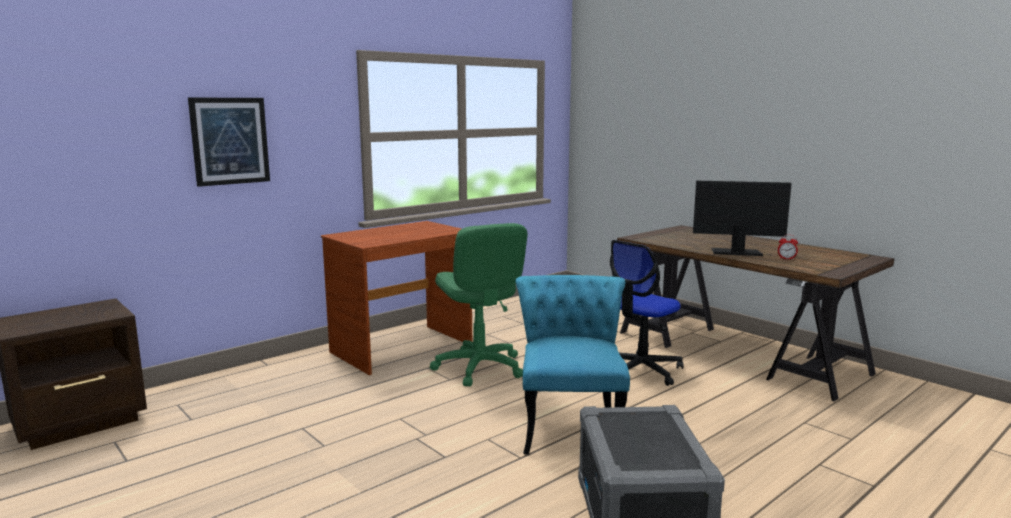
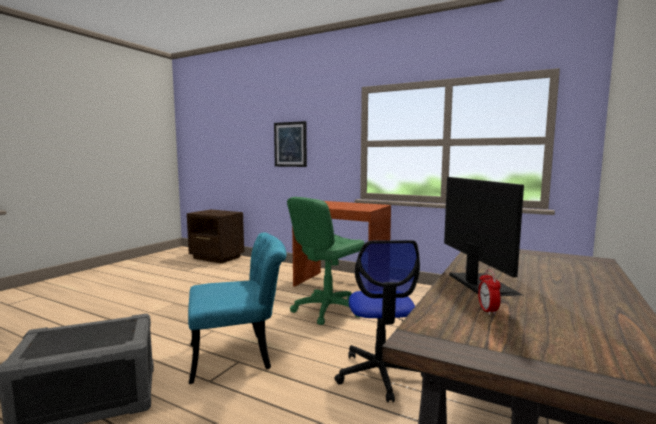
camera: 70 degrees right, 5 degrees down
office chair [610,240,684,386] -> office chair turned 120 degrees counterclockwise [334,240,423,402]

